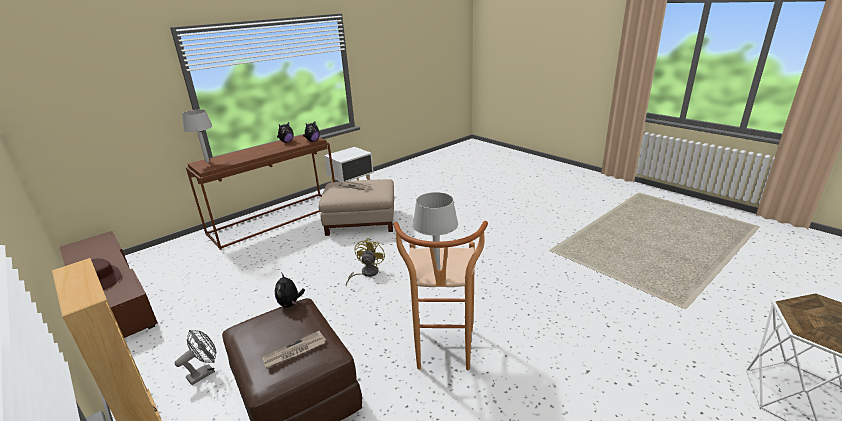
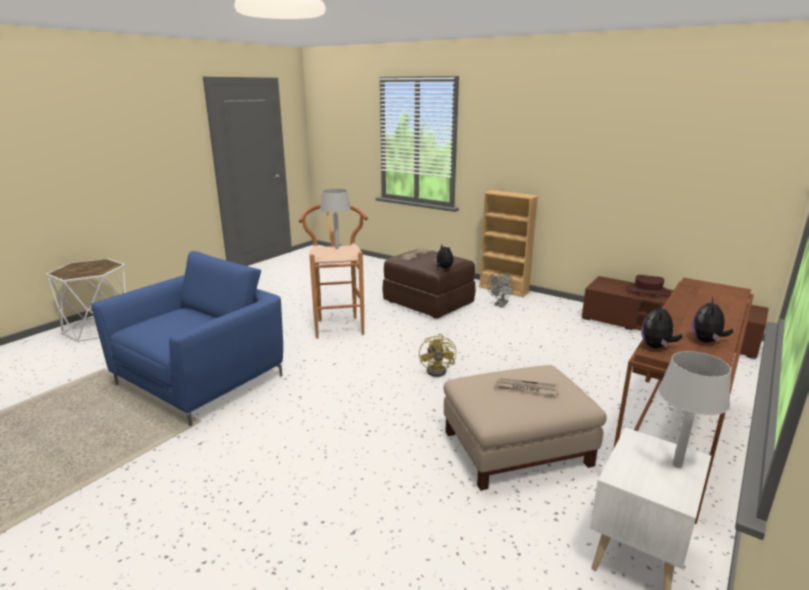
camera: 165 degrees right, 5 degrees down
grey table lamp [182,110,213,162] -> grey table lamp moved to [658,351,731,468]
none -> blue armchair [91,251,283,426]

